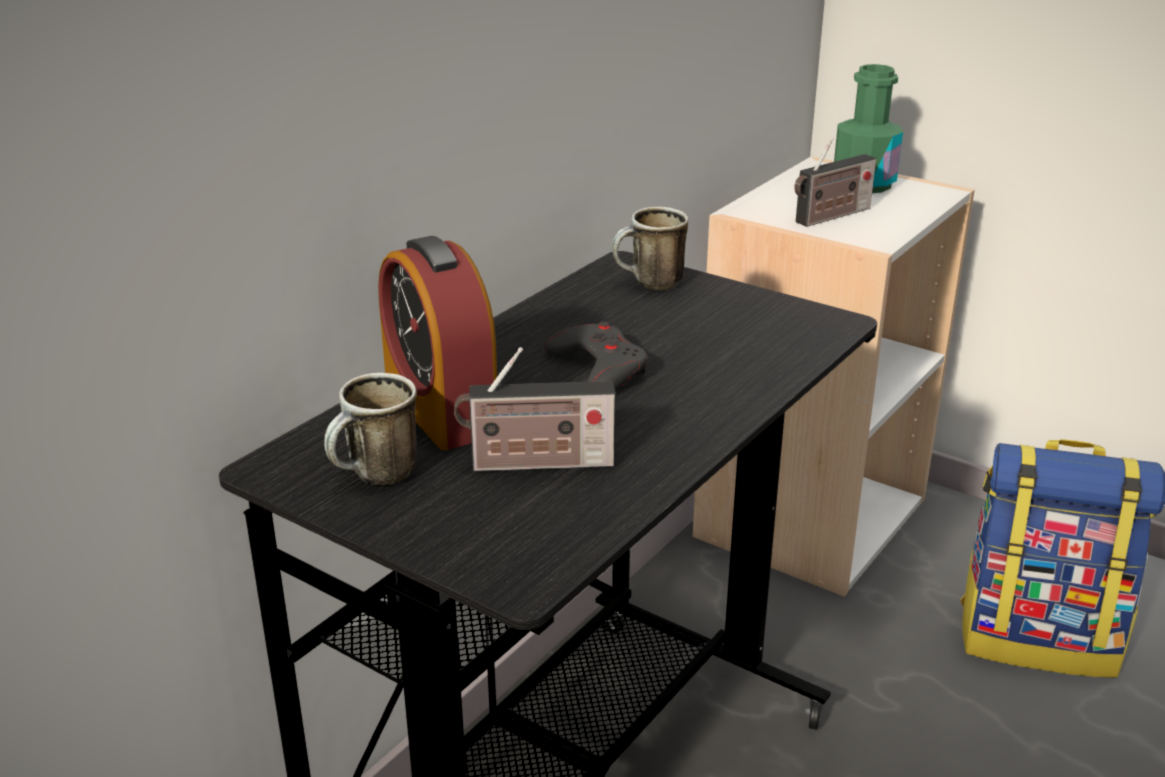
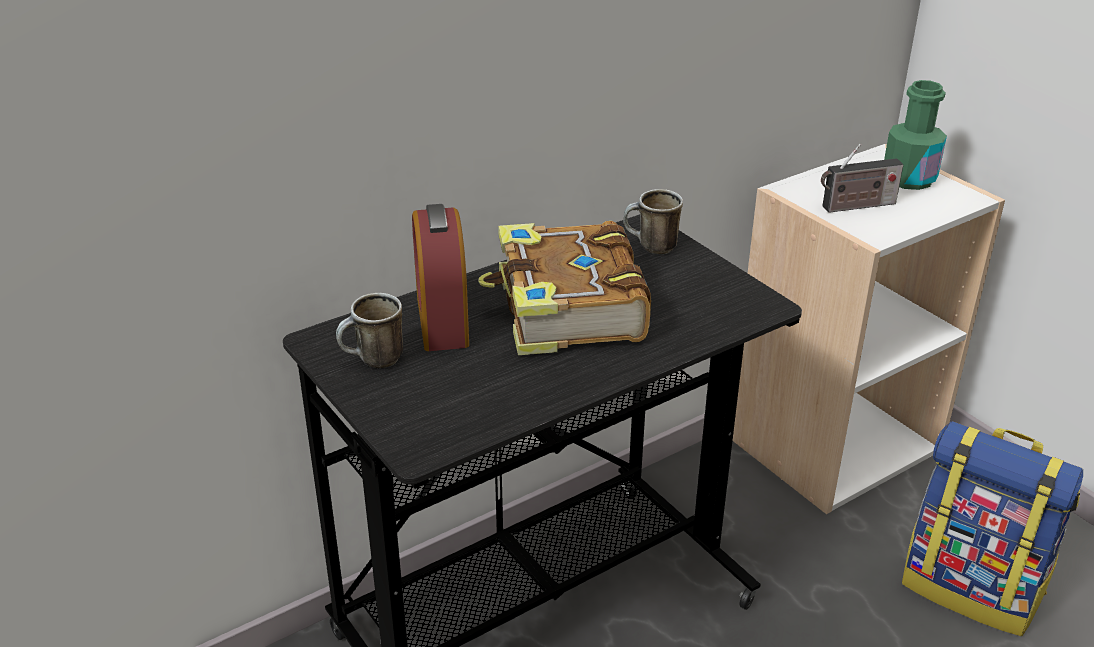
camera: 20 degrees right, 5 degrees up
radio [454,347,616,472] -> none
grey game controller [544,321,648,390] -> book [478,221,651,355]

